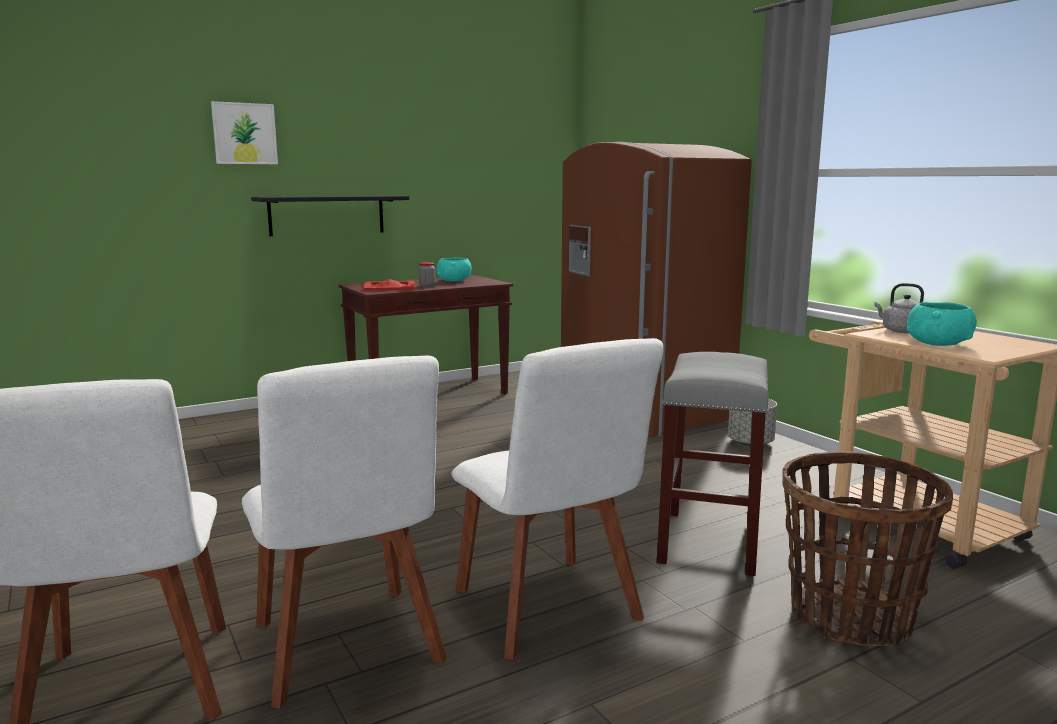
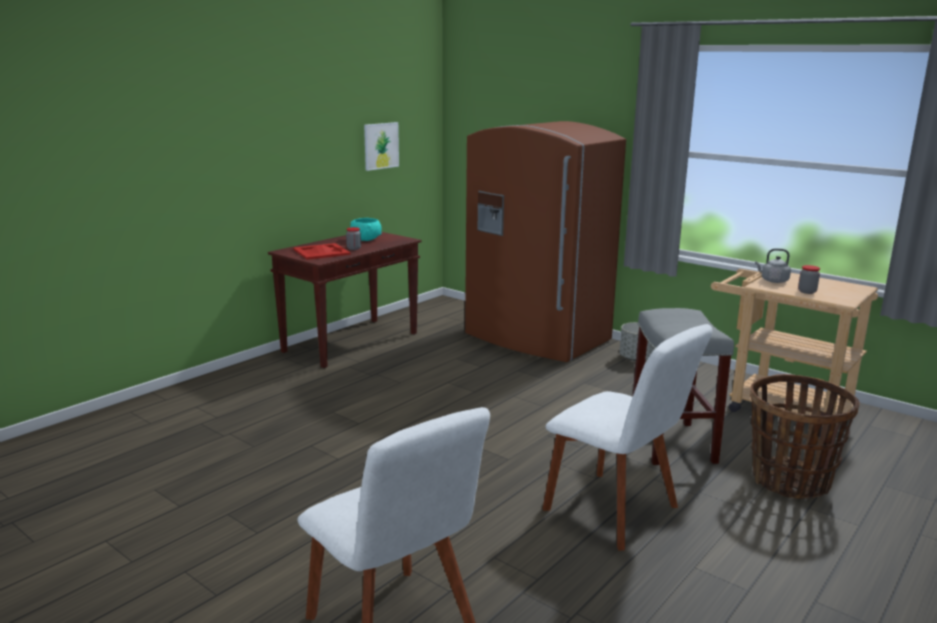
camera: 20 degrees left, 5 degrees up
picture [211,101,278,164] -> picture moved to [364,122,399,171]
white chair [242,356,447,709] -> none
black shelf [251,195,409,236] -> none
turquoise bowl [907,302,977,346] -> jar [798,265,820,294]

